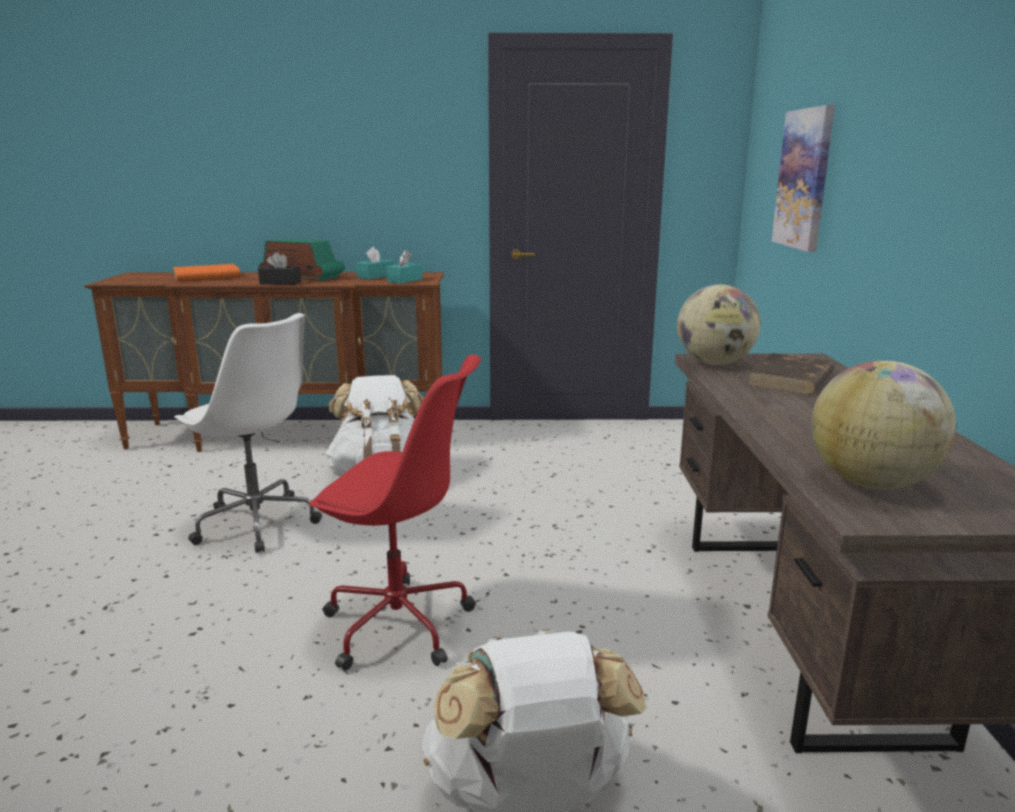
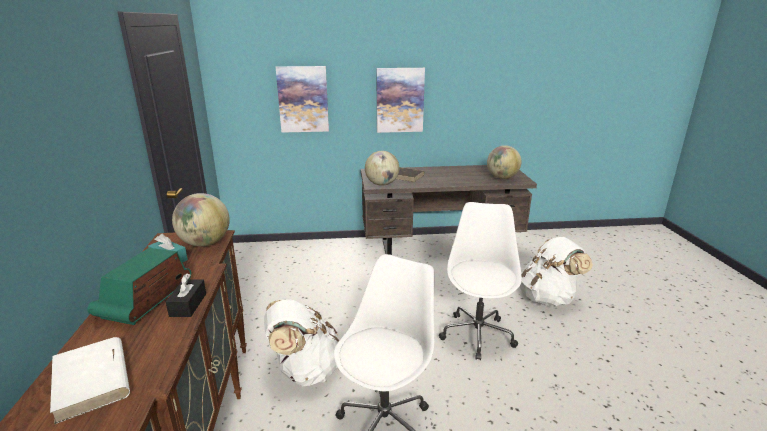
camera: 95 degrees left, 5 degrees up
orange book [172,264,240,281] -> white book [50,337,130,424]
red office chair [308,354,481,670] -> white office chair [439,202,522,360]
turquoise tissue box [386,250,423,284] -> globe [172,193,230,247]
none -> picture [376,68,425,133]

